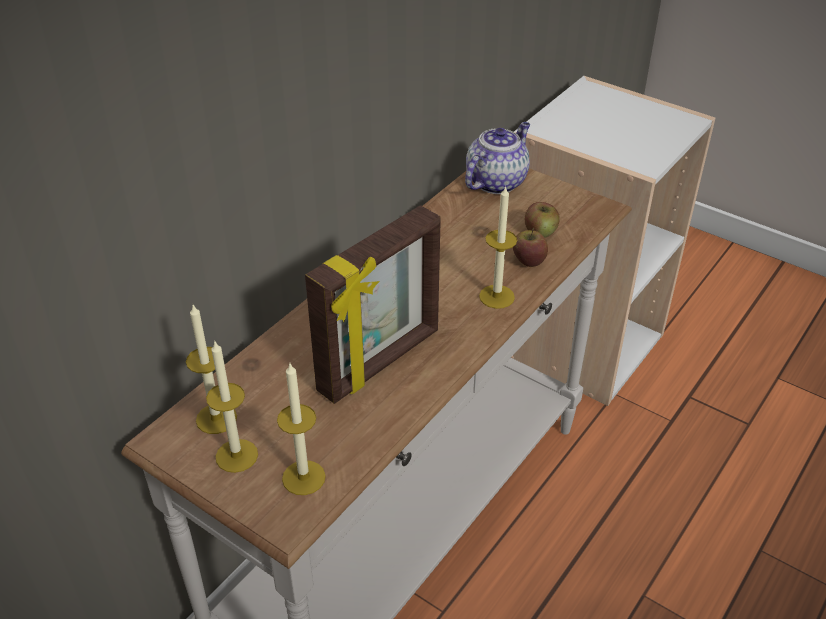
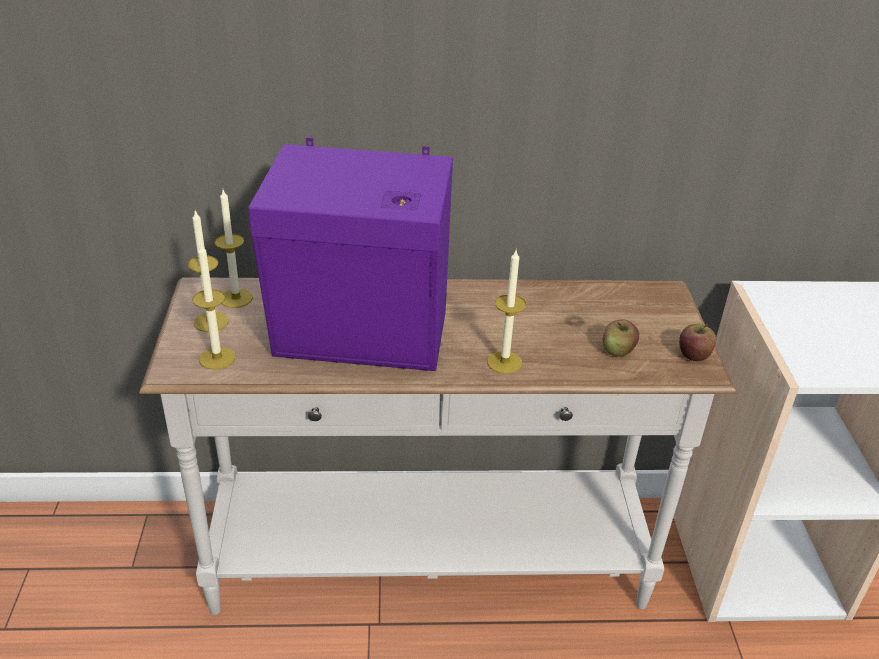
camera: 50 degrees right, 5 degrees down
picture frame [305,205,441,404] -> purple speaker [248,137,453,371]
teapot [465,122,530,194] -> none
apple [513,228,548,267] -> apple moved to [679,324,716,361]

